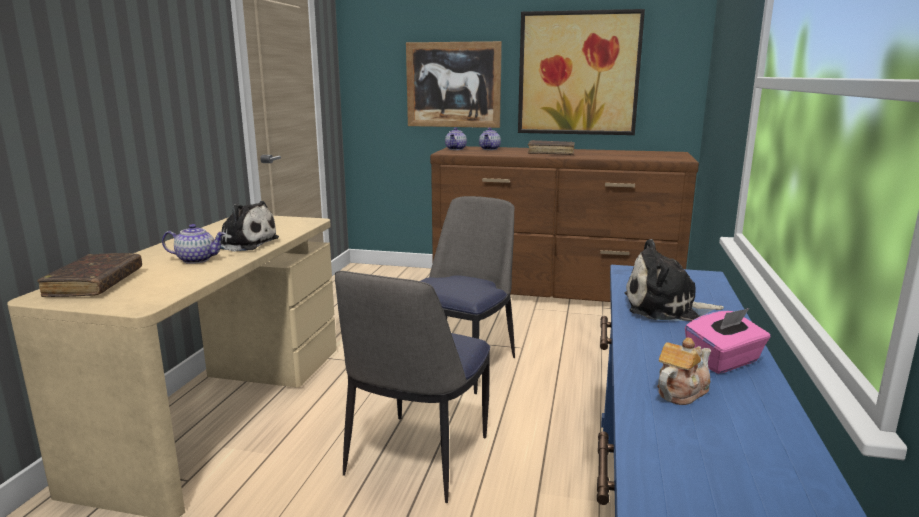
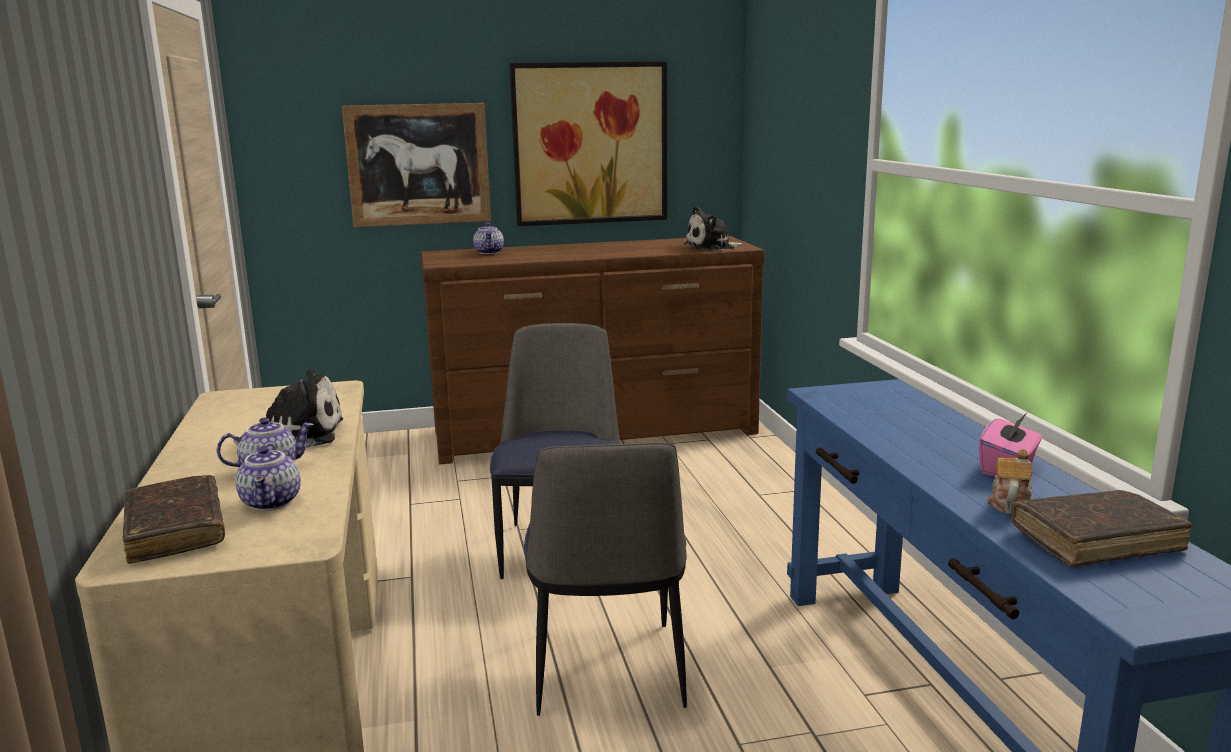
camera: 25 degrees left, 0 degrees up
teapot [445,127,467,150] -> teapot moved to [235,444,301,511]
brown book [528,140,575,155] -> brown book moved to [1011,490,1193,567]
plush toy [624,239,724,321] -> plush toy moved to [684,206,743,250]

